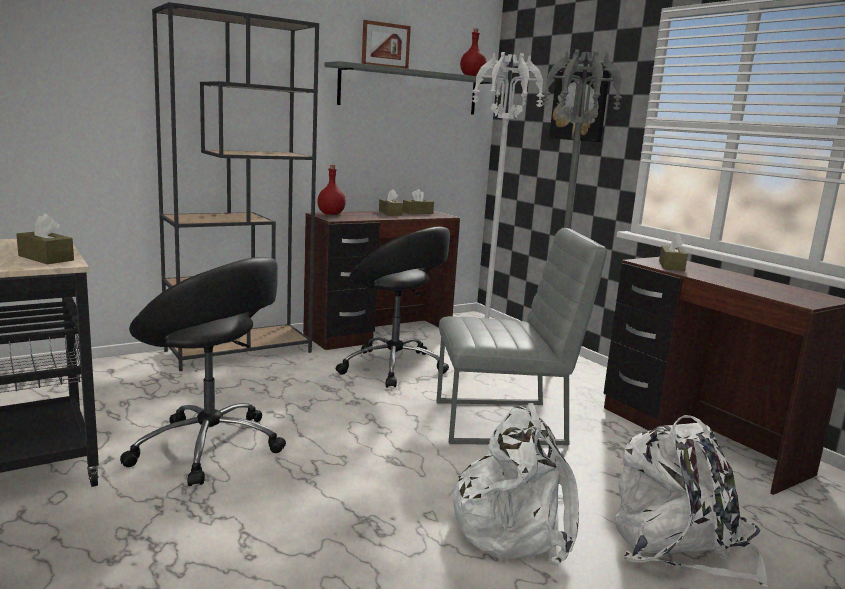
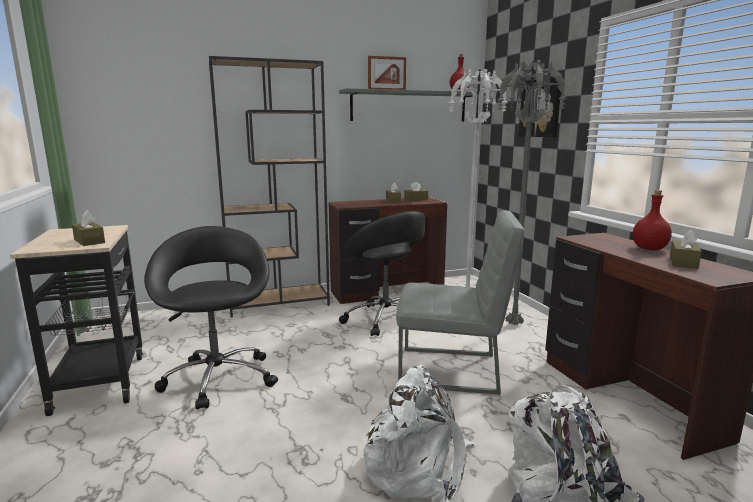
camera: 15 degrees right, 0 degrees up
black office chair [120,257,286,486] -> black office chair turned 150 degrees counterclockwise [144,226,278,409]
red bottle [317,165,346,215] -> red bottle moved to [633,190,672,250]
brown tissue box [659,234,688,271] -> brown tissue box moved to [670,229,702,269]

